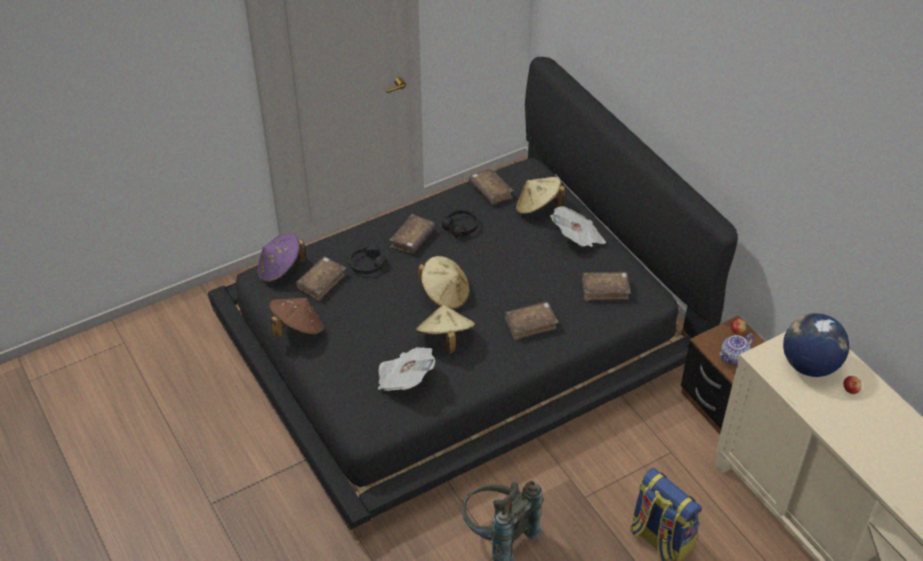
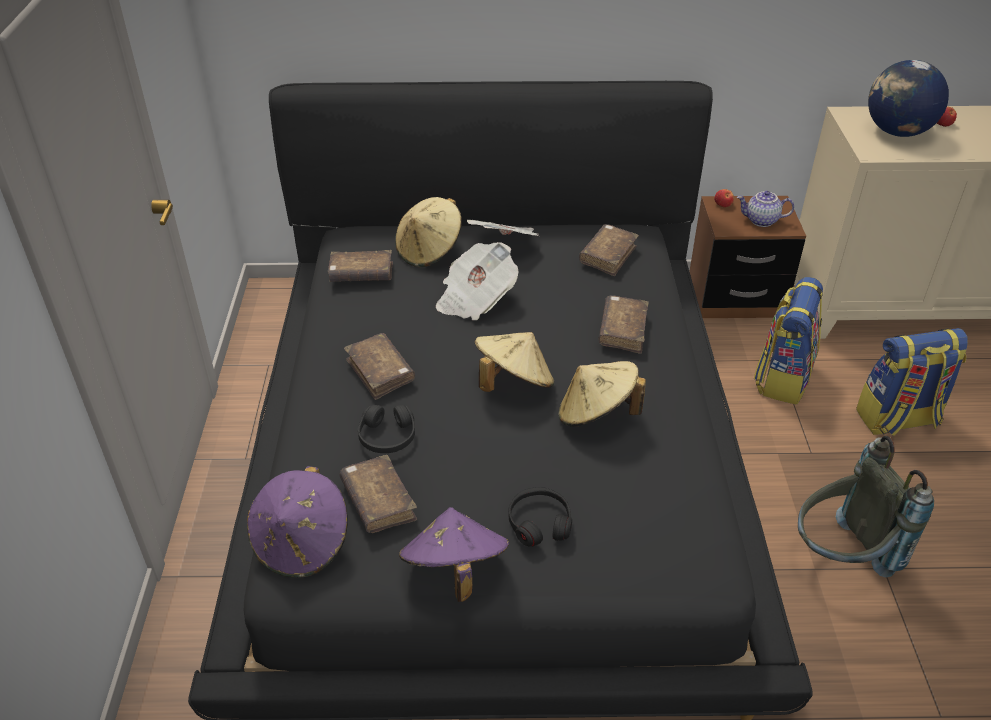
camera: 60 degrees left, 5 degrees down
brown hat [269,298,323,337] -> purple hat [399,507,509,602]
newspaper [378,347,435,391] -> newspaper moved to [436,242,519,320]
black headphones [442,209,478,238] -> black headphones moved to [508,487,572,546]
teapot [719,333,754,365] -> teapot turned 105 degrees clockwise [737,191,794,227]
none -> backpack [754,277,823,405]

